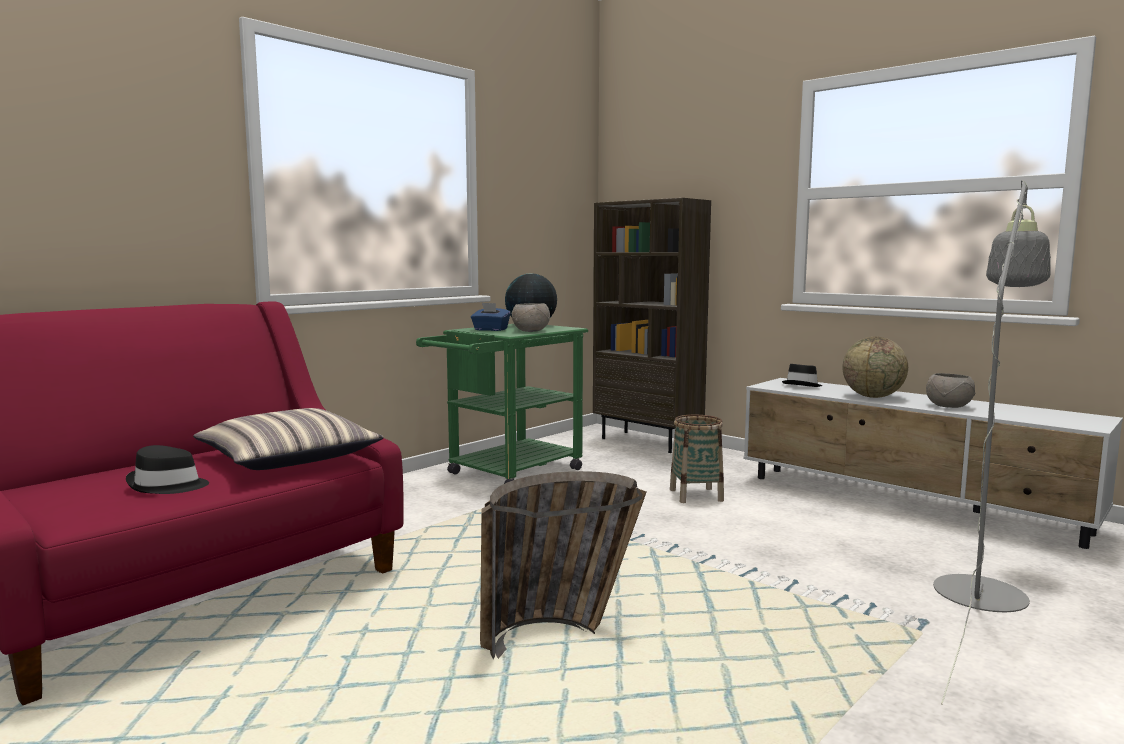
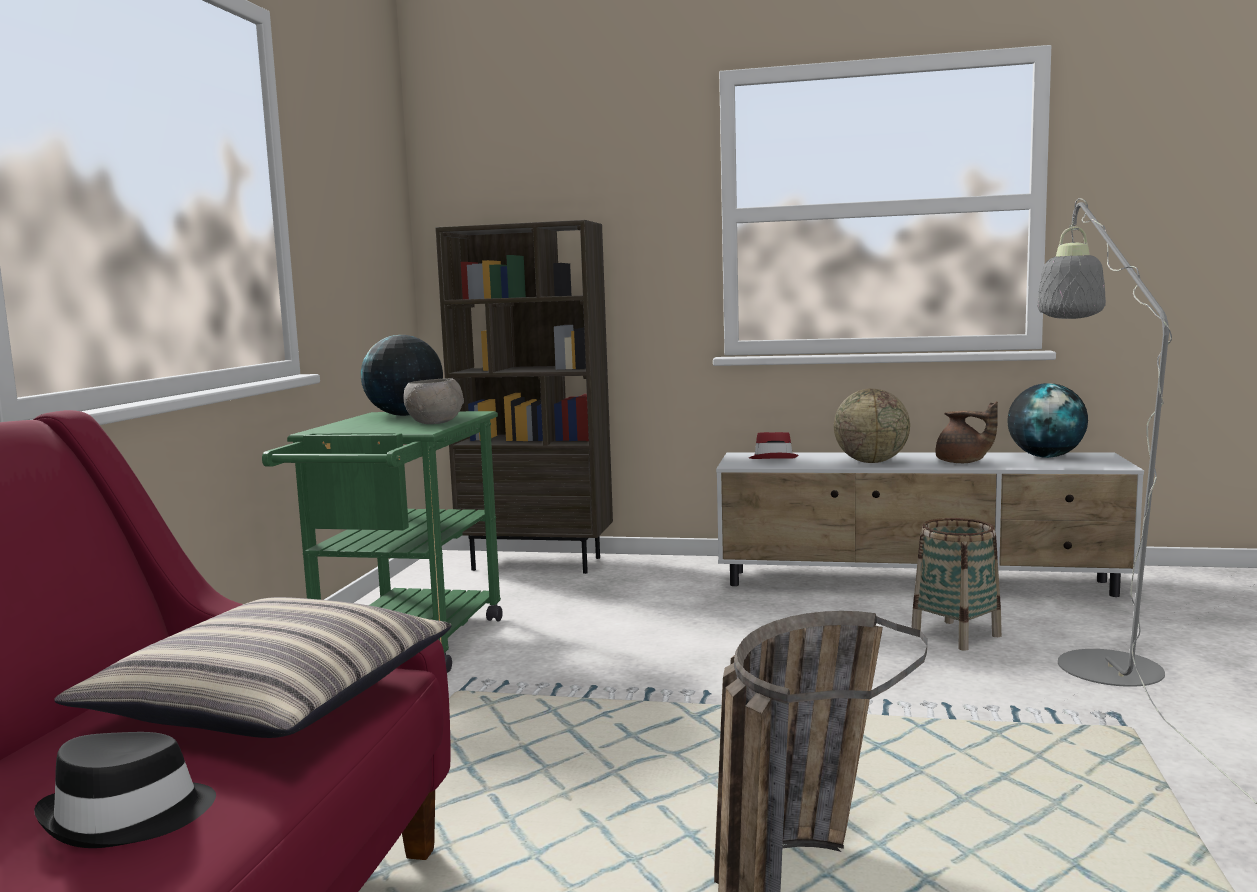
camera: 30 degrees left, 0 degrees up
blue tissue box [471,303,510,331] -> none
basket [670,415,724,503] -> basket moved to [911,518,1002,651]
black hat [782,364,822,387] -> red hat [749,432,798,459]
grey bowl [926,373,975,408] -> brown teapot [936,401,998,463]
none -> globe [1007,383,1088,458]

